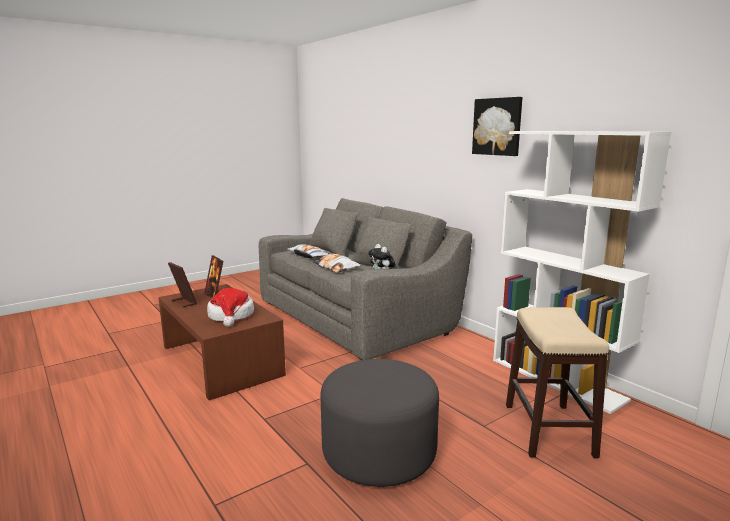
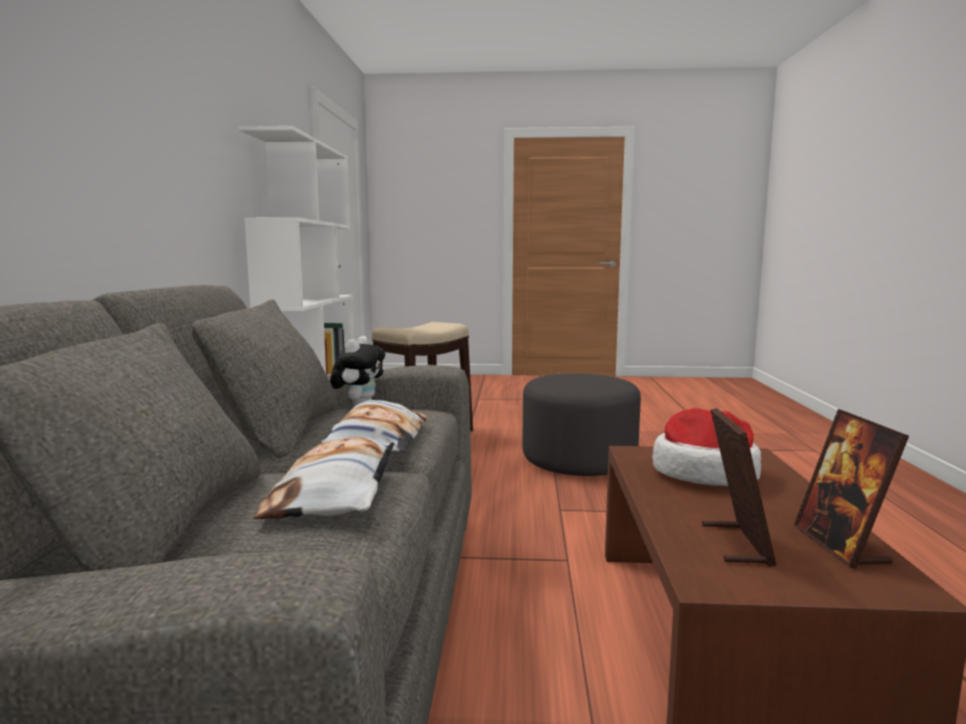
camera: 140 degrees left, 5 degrees down
picture [472,97,522,156] -> none

